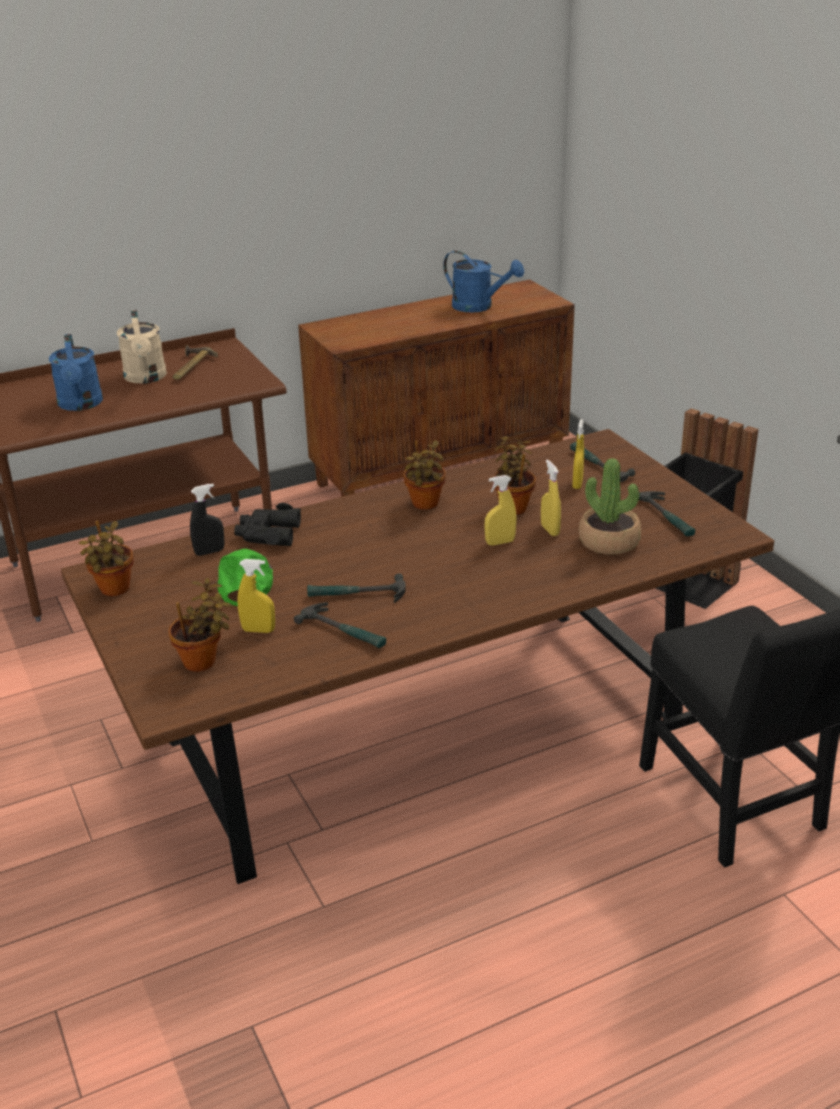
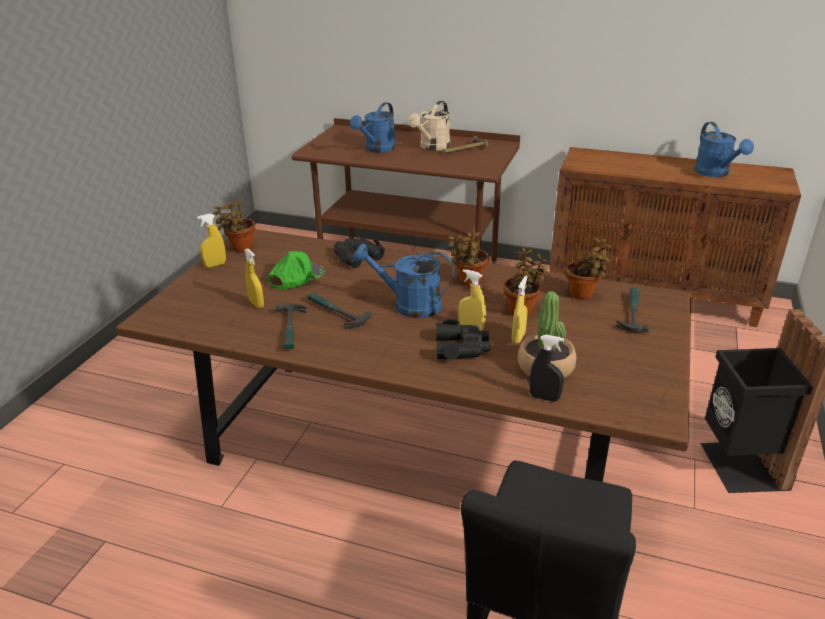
camera: 45 degrees right, 0 degrees up
potted plant [168,578,232,672] -> potted plant moved to [566,237,612,300]
black spray bottle [190,484,224,556] -> black spray bottle moved to [530,335,564,401]
yellow spray bottle [572,419,584,489] -> yellow spray bottle moved to [197,213,226,268]
hammer [639,491,695,536] -> none
none -> blue watering can [353,243,454,318]
none -> black binoculars [436,319,490,360]

